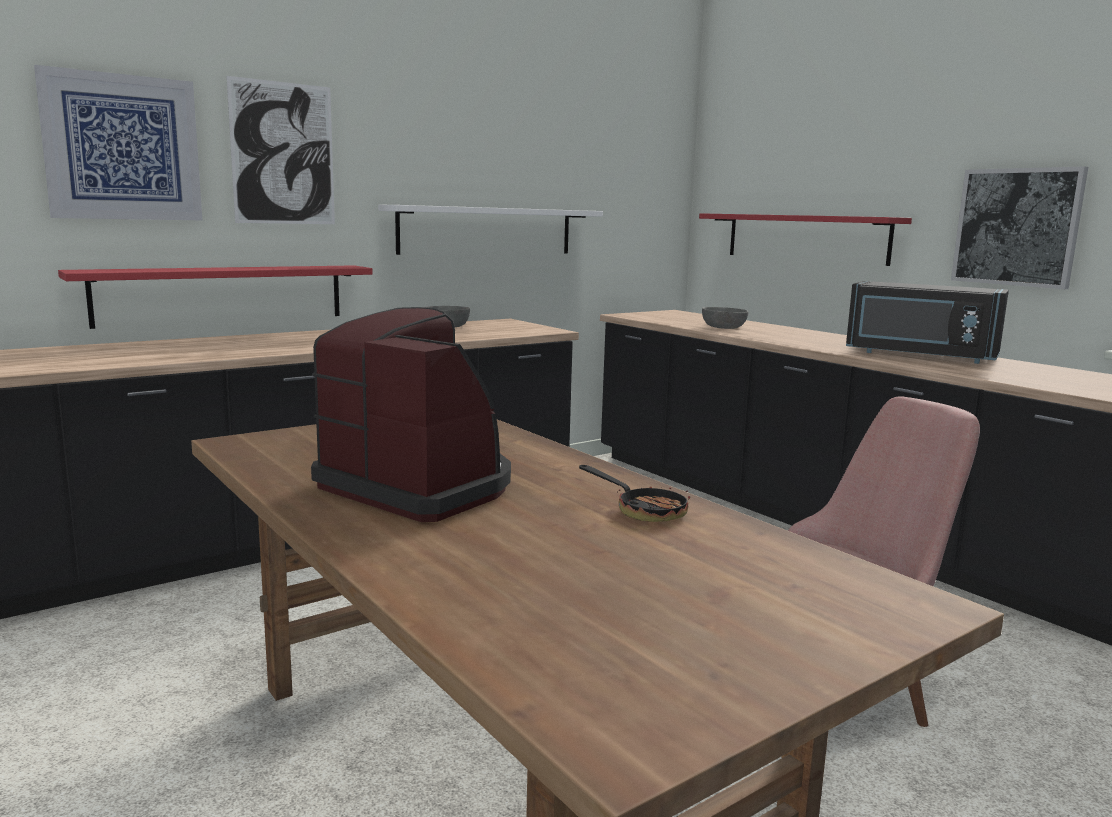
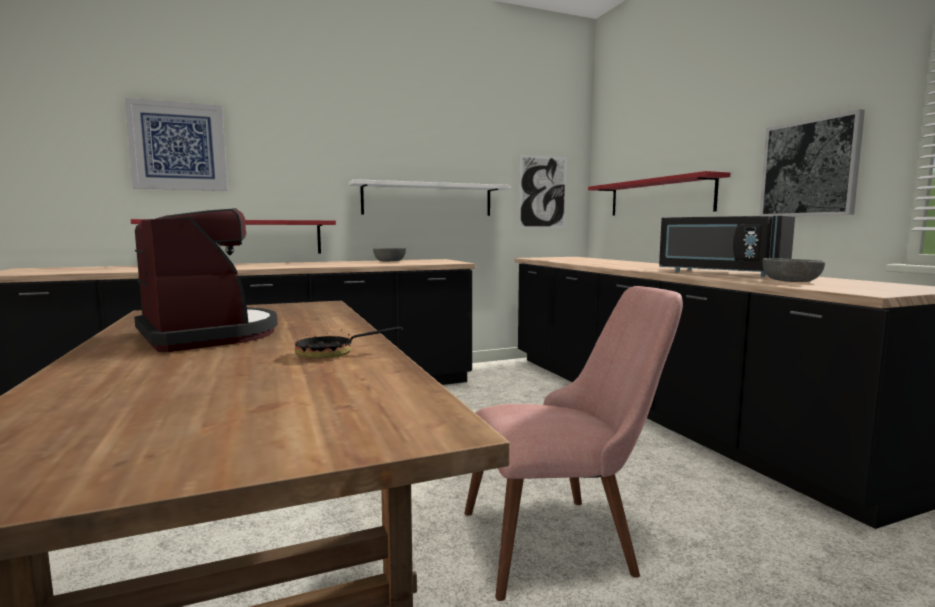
camera: 15 degrees right, 5 degrees down
picture [226,76,335,224] -> picture moved to [519,155,567,228]
frying pan [579,465,690,522] -> frying pan turned 105 degrees clockwise [295,324,403,359]
grey bowl [702,307,748,329] -> grey bowl moved to [762,258,825,282]

